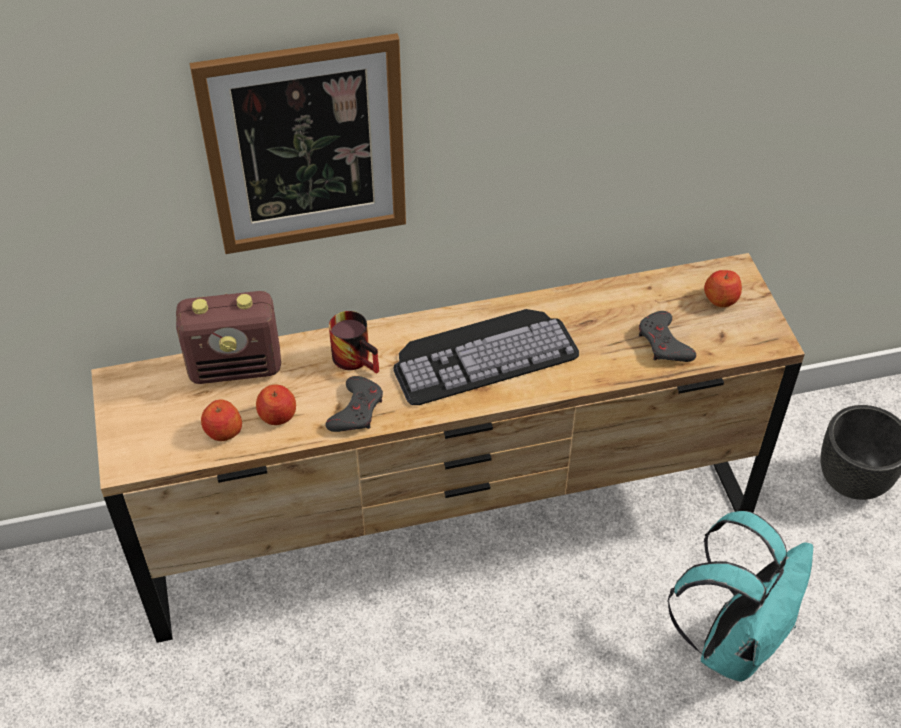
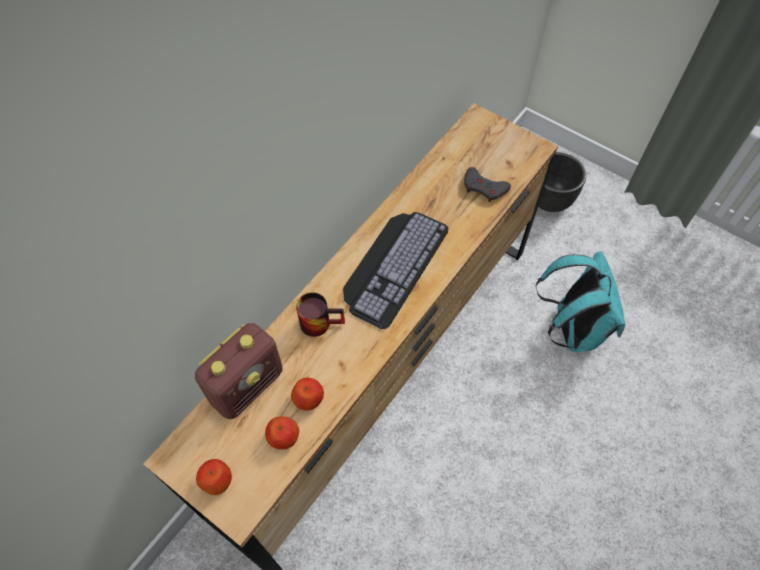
camera: 40 degrees left, 10 degrees up
picture [190,33,406,254] -> none
grey game controller [325,376,383,432] -> none
apple [704,270,742,307] -> apple moved to [196,459,232,495]

